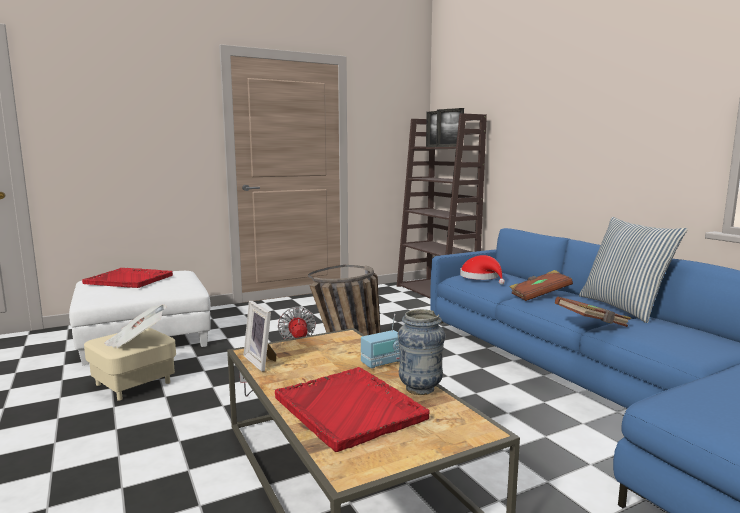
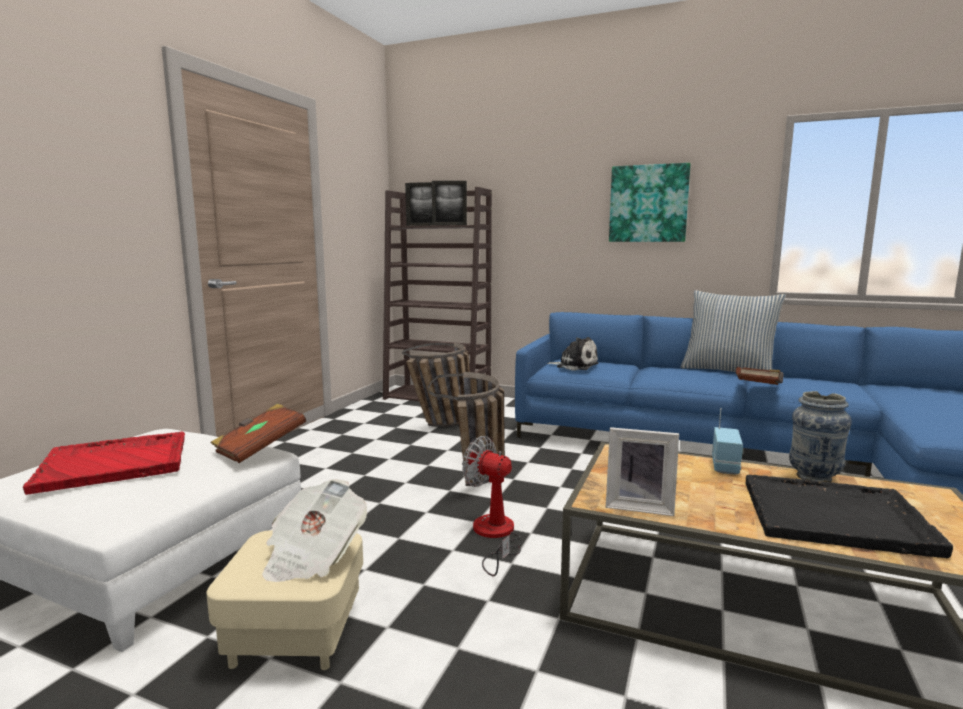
camera: 40 degrees left, 0 degrees up
red tray [275,367,430,452] -> black tray [746,475,953,558]
red hat [460,255,505,285] -> plush toy [547,337,599,371]
brown book [509,270,573,301] -> brown book moved to [211,404,306,463]
none -> basket [402,343,470,427]
none -> picture [609,163,691,242]

